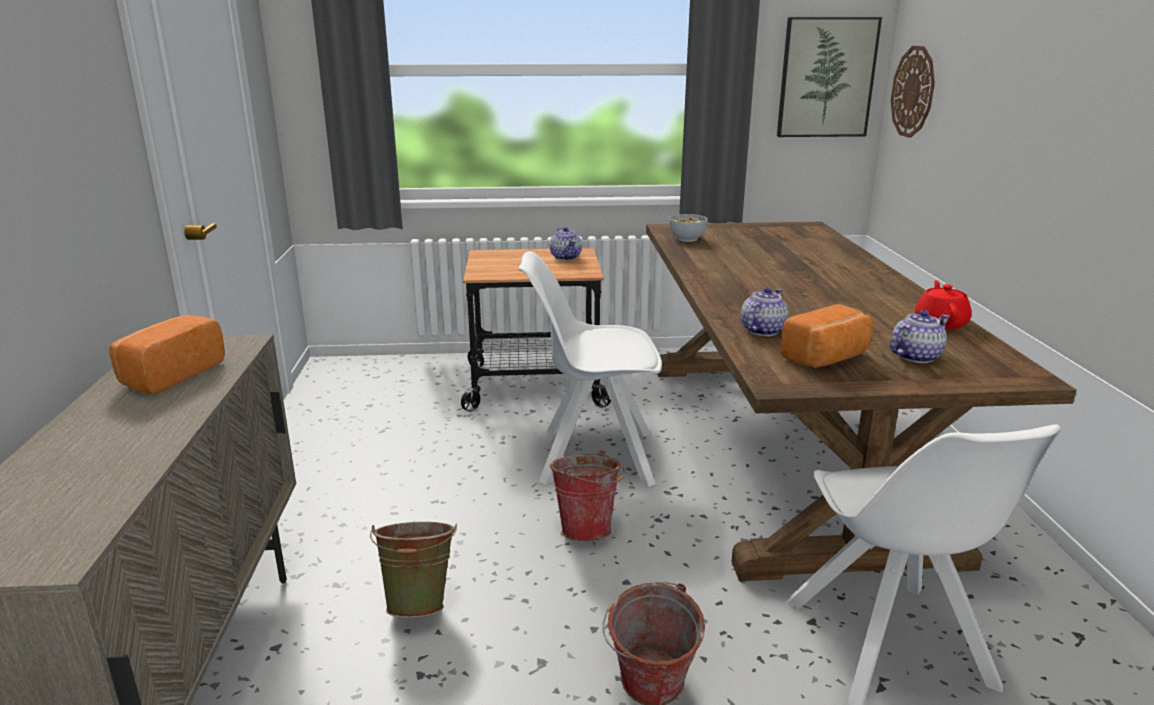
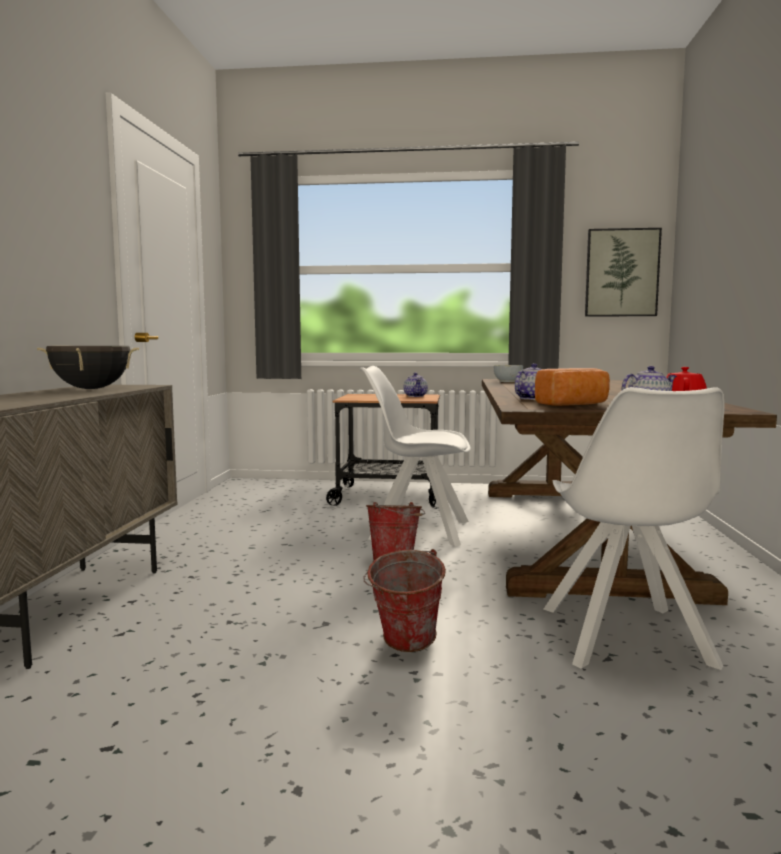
camera: 10 degrees right, 15 degrees down
bread [109,315,225,394] -> black cooking pot [37,346,139,389]
green bucket [370,522,457,618] -> none
wall clock [891,46,935,138] -> none

